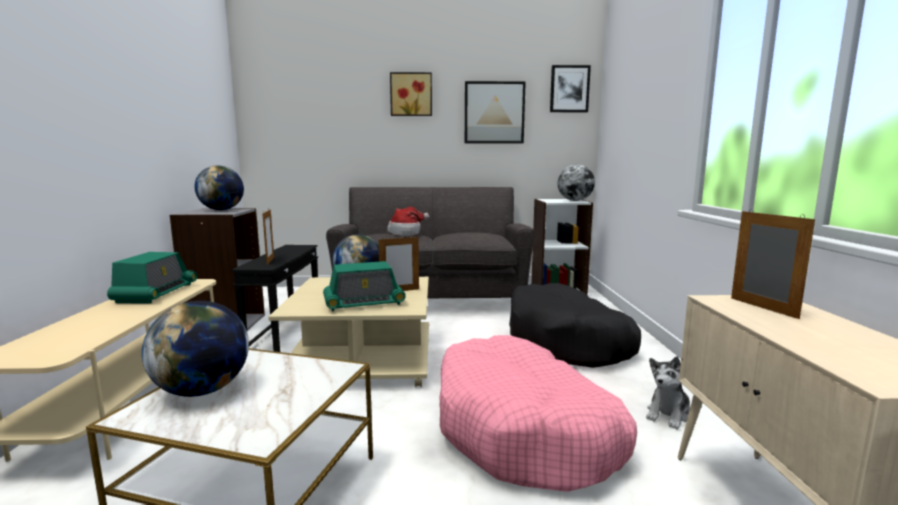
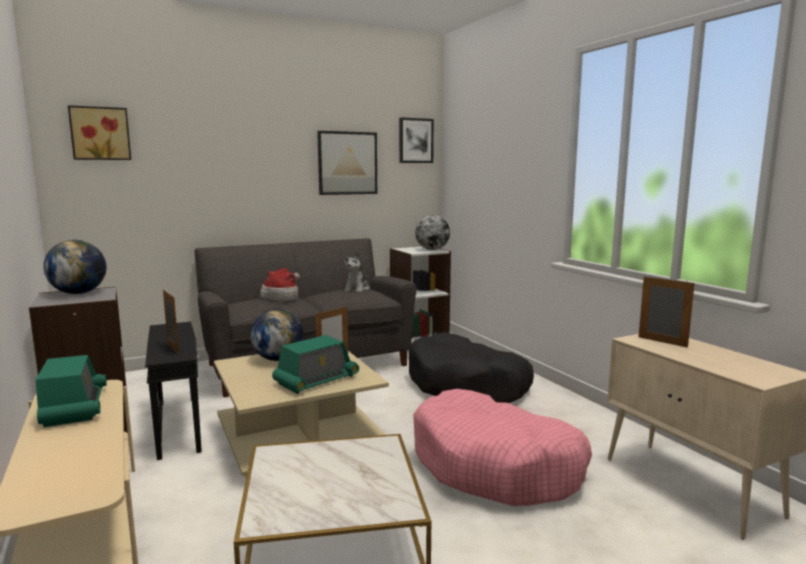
camera: 25 degrees left, 0 degrees up
globe [142,301,249,397] -> none
picture [390,72,432,116] -> picture moved to [68,105,131,160]
plush toy [646,356,690,430] -> plush toy moved to [343,252,370,292]

